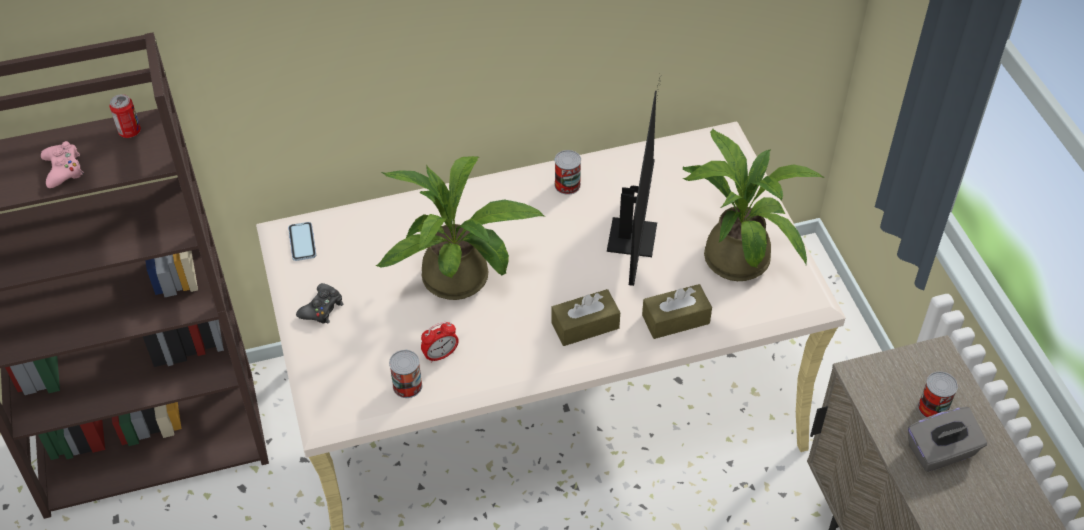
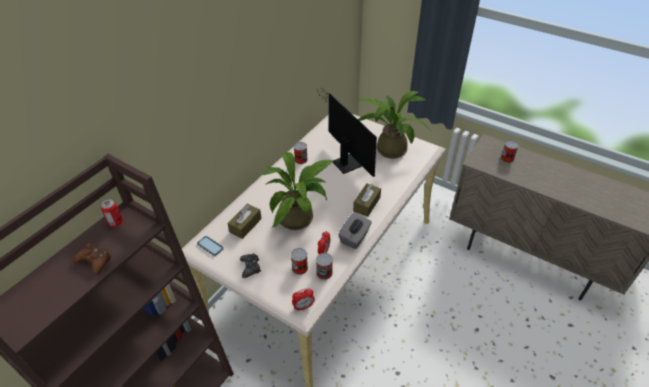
camera: 40 degrees left, 5 degrees down
pink game controller [41,141,84,188] -> brown game controller [73,243,111,275]
brown tissue box [642,284,712,339] -> brown tissue box moved to [227,204,262,239]
grey tissue box [908,407,987,472] -> grey tissue box moved to [338,212,372,249]
none -> can [291,248,308,275]
none -> alarm clock [292,288,315,311]

